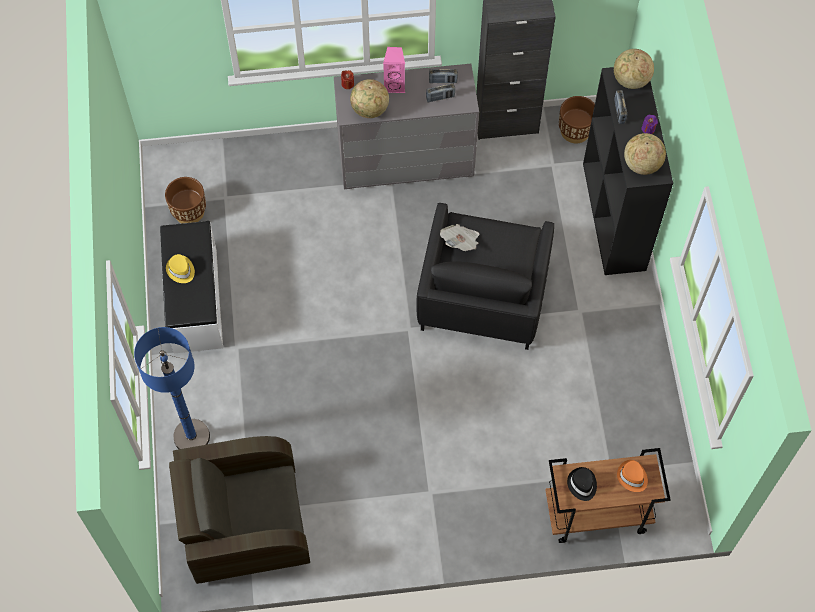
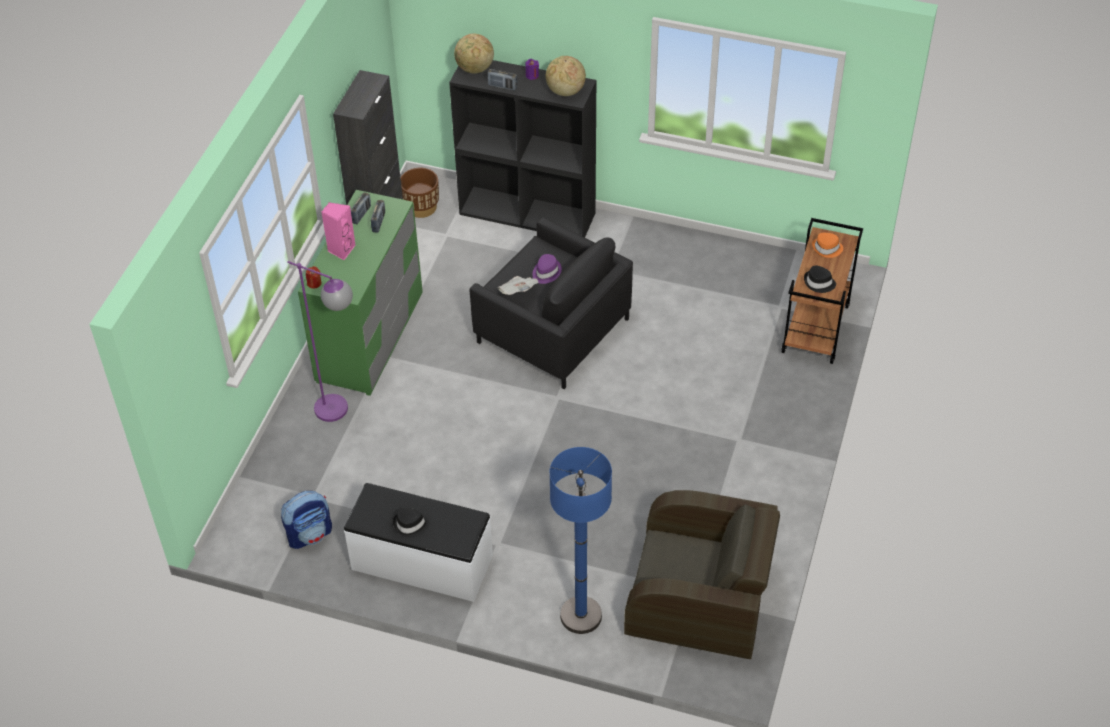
camera: 65 degrees left, 15 degrees down
brown planter [165,177,206,223] -> backpack [281,491,332,549]
yellow hat [166,254,195,283] -> black hat [393,508,429,537]
brown armchair [169,436,310,584] -> brown armchair turned 90 degrees counterclockwise [624,490,780,659]
grey dresser [334,64,479,189] -> green dresser [298,190,423,396]
globe [350,79,389,118] -> none
none -> purple floor lamp [287,261,353,422]
none -> purple hat [532,254,562,284]

